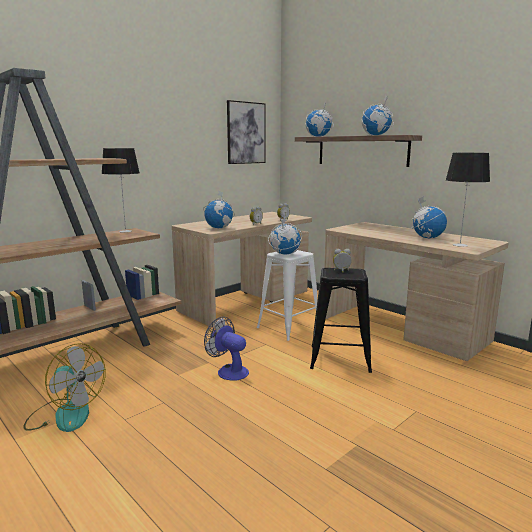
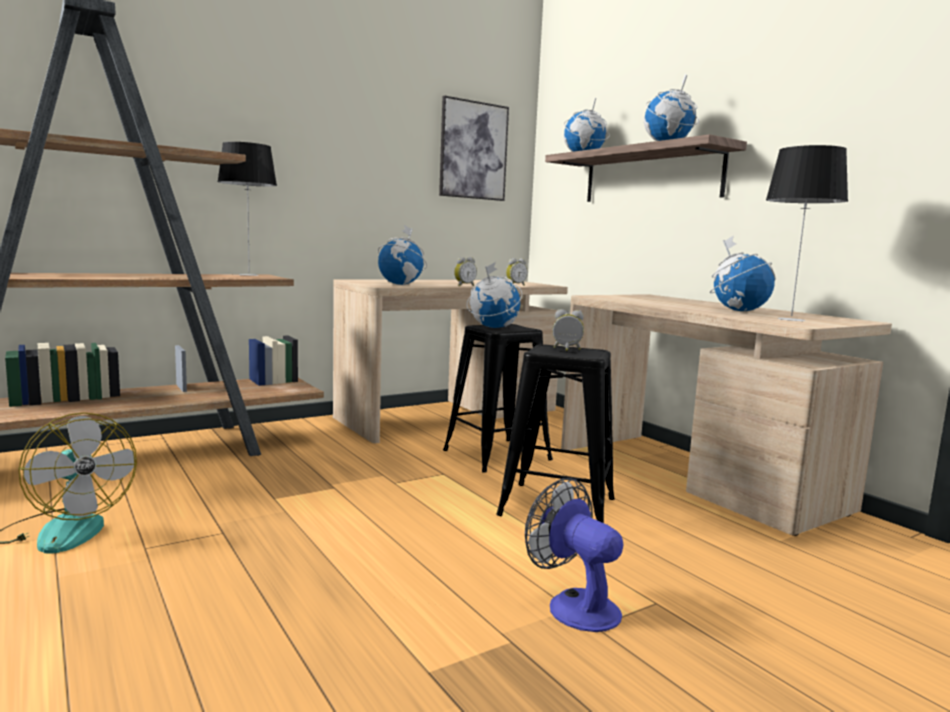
camera: 10 degrees right, 5 degrees down
fan [204,317,249,381] -> fan moved to [525,478,624,632]
white stool [257,250,317,341] -> black stool [443,324,553,473]

